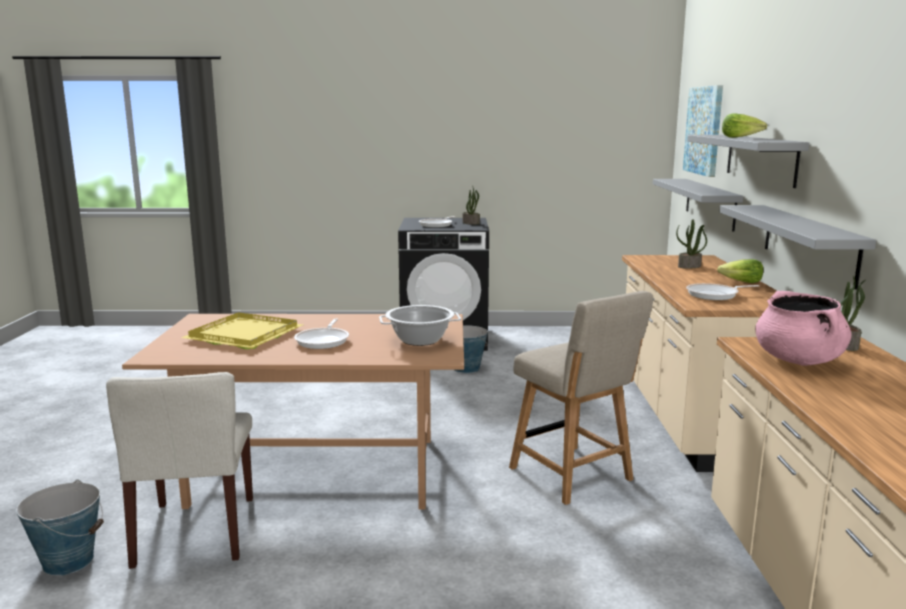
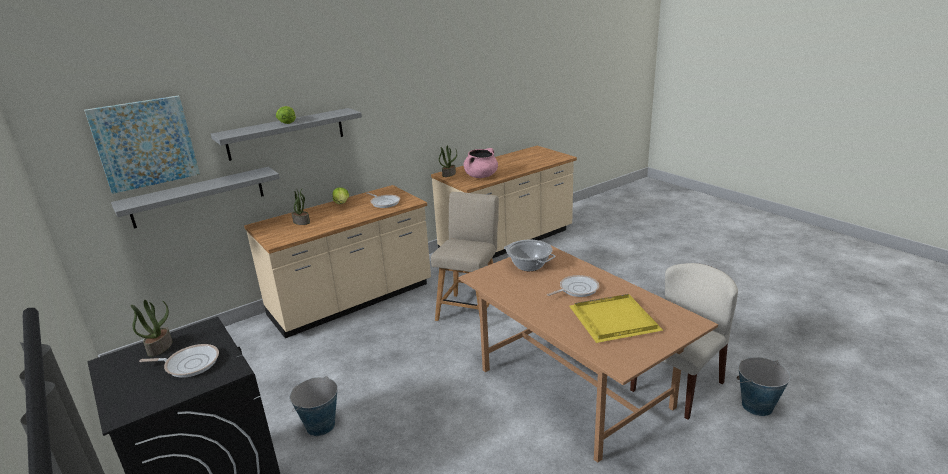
camera: 125 degrees left, 10 degrees up
grey shelf [719,205,876,289] -> none

